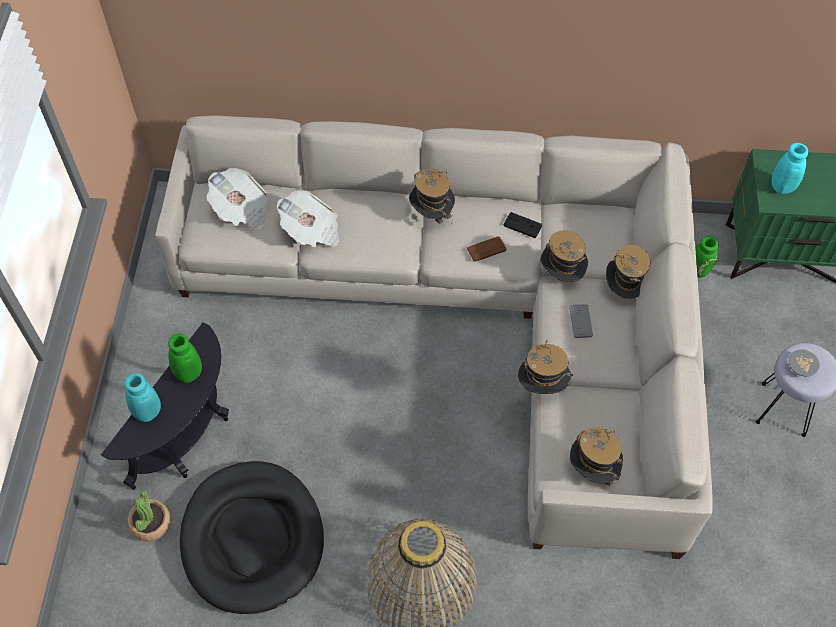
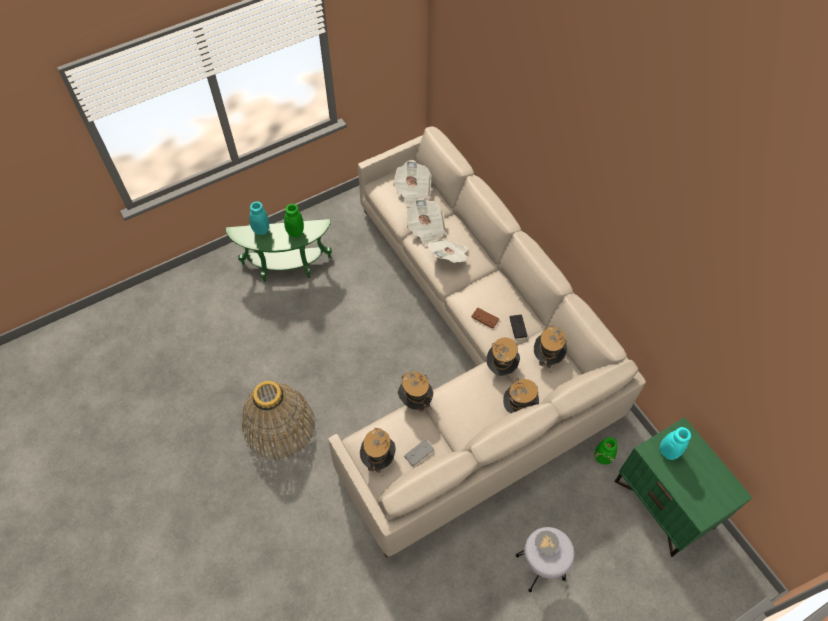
camera: 55 degrees right, 0 degrees up
black side table [101,323,229,490] -> green side table [226,219,332,282]
potted plant [128,490,171,542] -> none
black dog bed [180,461,324,614] -> none
hat [409,168,455,224] -> hat moved to [534,326,567,373]
grey game controller [569,304,593,338] -> grey game controller moved to [404,440,434,466]
none -> newspaper [427,239,468,263]

